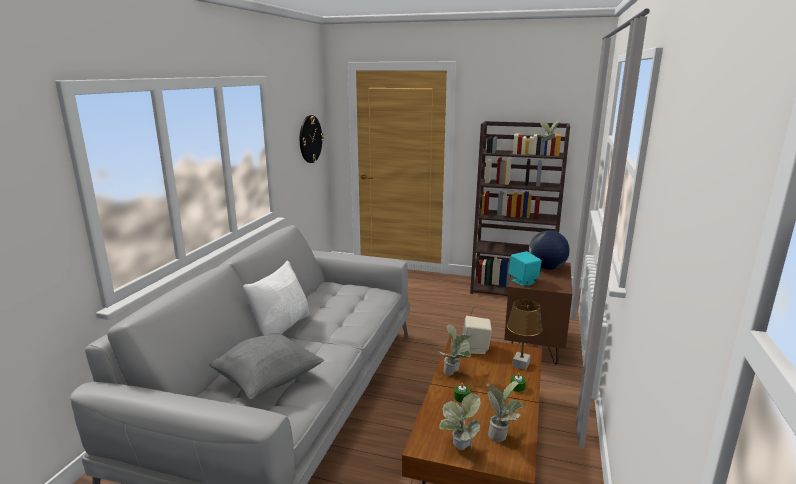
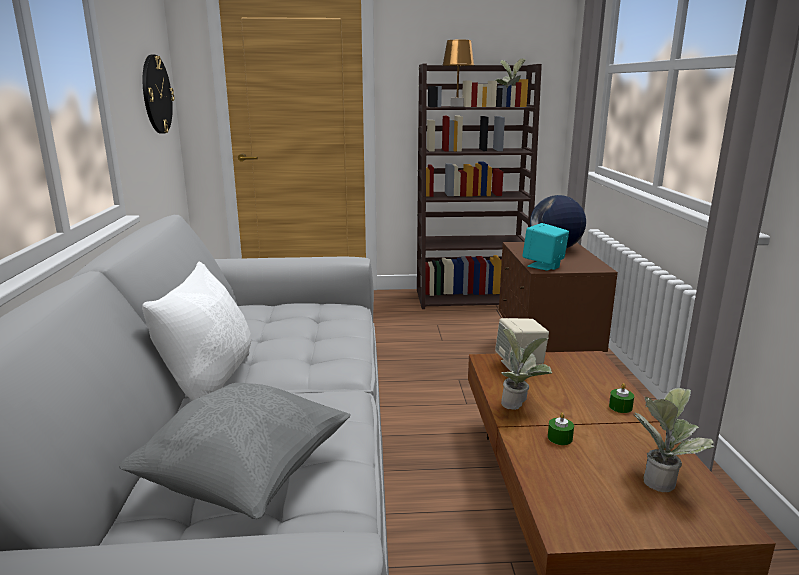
camera: 20 degrees left, 0 degrees up
potted plant [439,393,481,451] -> none
brown table lamp [507,300,542,370] -> brown table lamp moved to [443,40,474,107]

